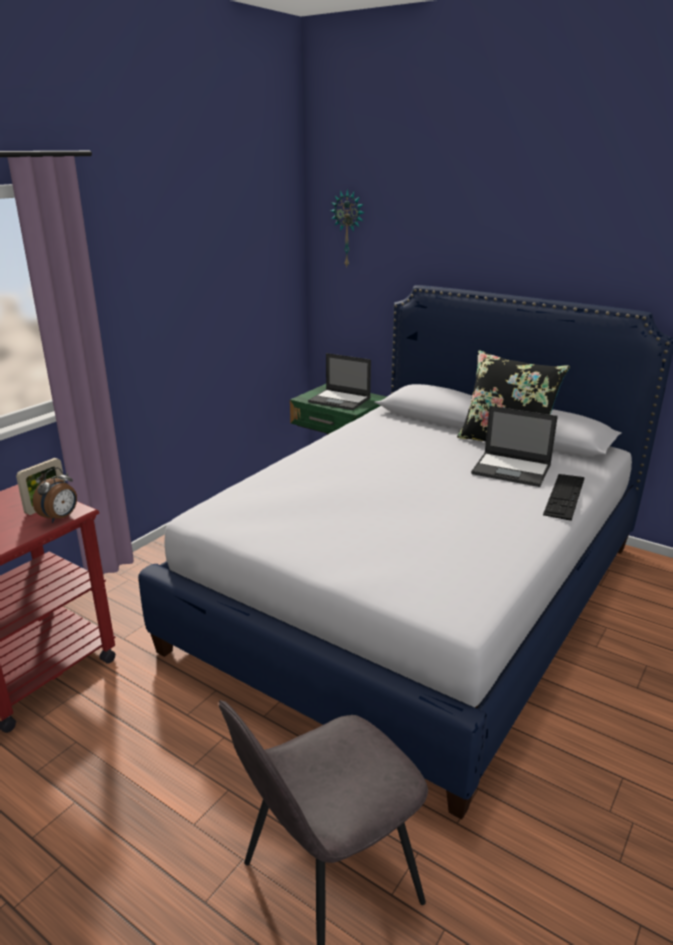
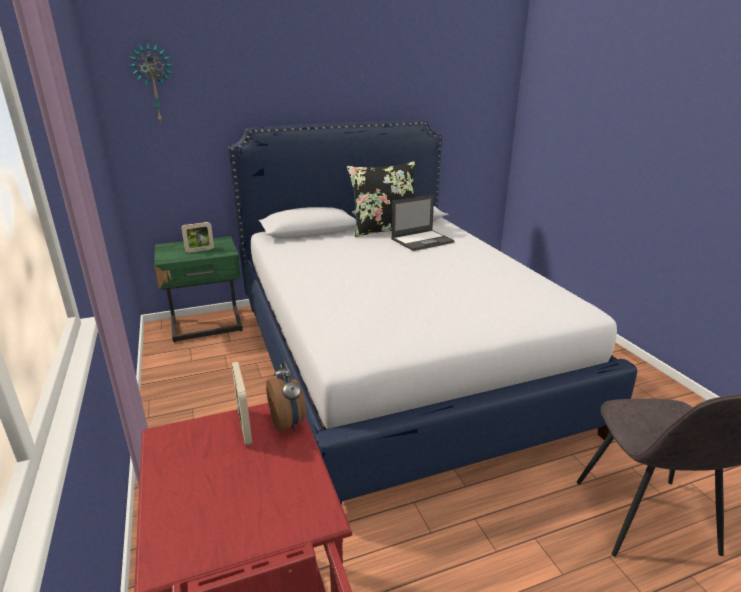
camera: 55 degrees left, 0 degrees up
laptop [308,353,371,410] -> picture frame [181,222,214,253]
keyboard [543,474,585,521] -> none

